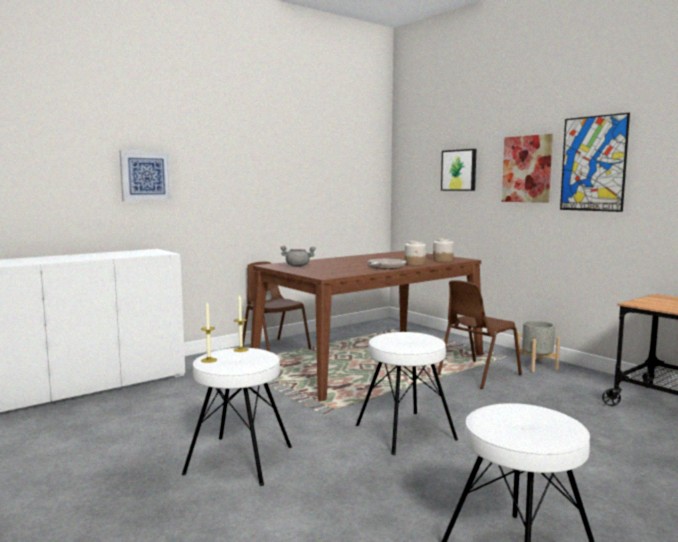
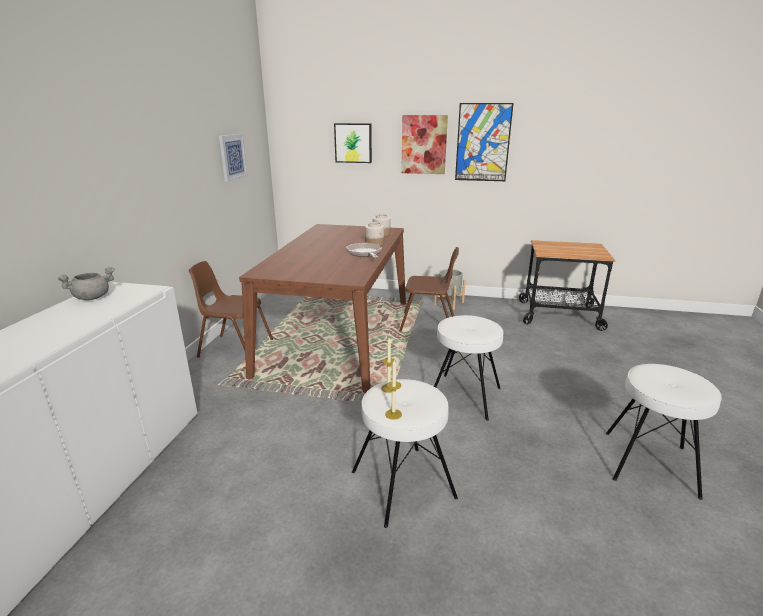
camera: 40 degrees left, 15 degrees up
picture [120,150,172,201] -> picture moved to [219,134,248,182]
grey cooking pot [280,246,316,267] -> grey cooking pot moved to [58,267,115,300]
brown chair [437,280,522,389] -> brown chair turned 90 degrees counterclockwise [399,247,459,332]

